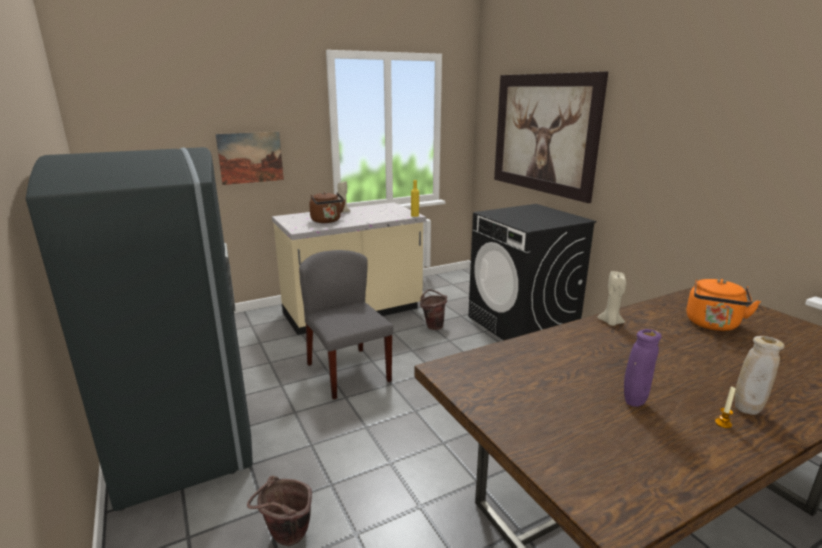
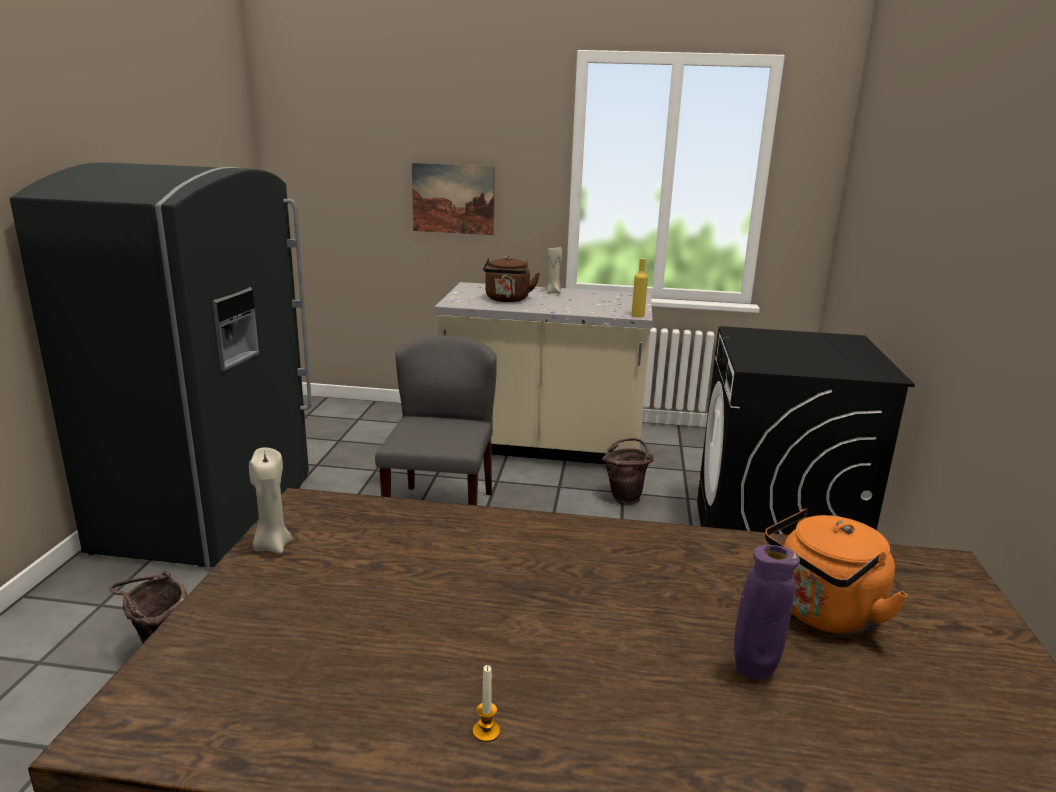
camera: 35 degrees right, 0 degrees up
picture [494,72,608,203] -> none
beige candle [597,271,626,326] -> beige candle moved to [249,448,292,554]
purple vase [624,329,662,407] -> purple vase moved to [734,545,800,680]
beige vase [735,336,784,415] -> none

